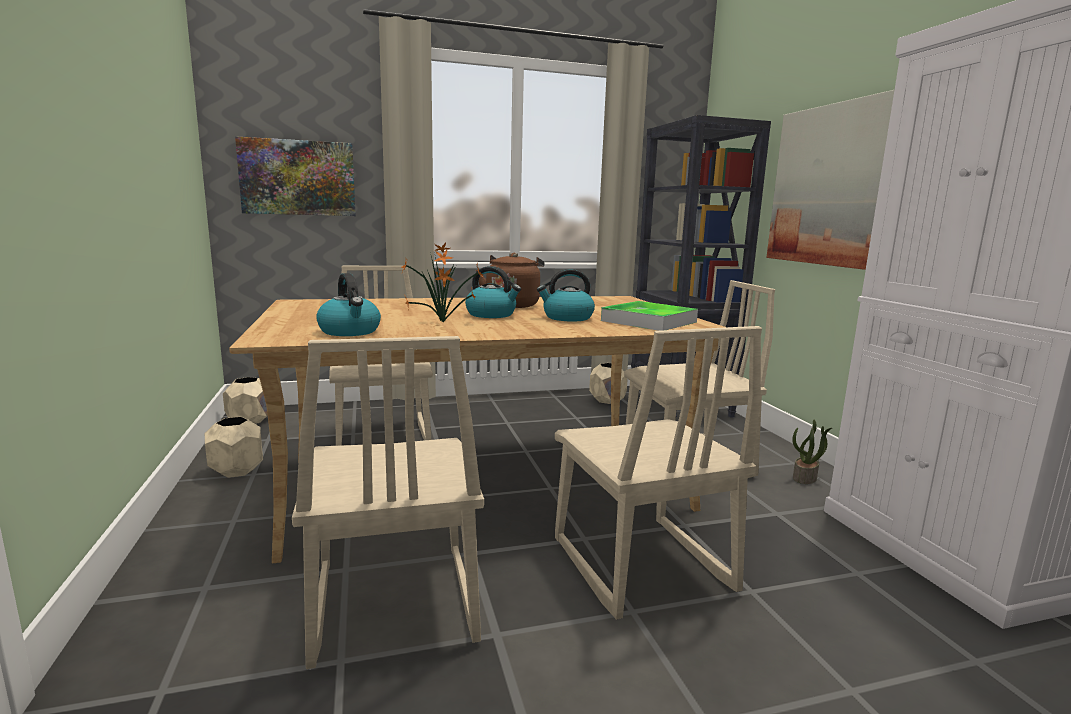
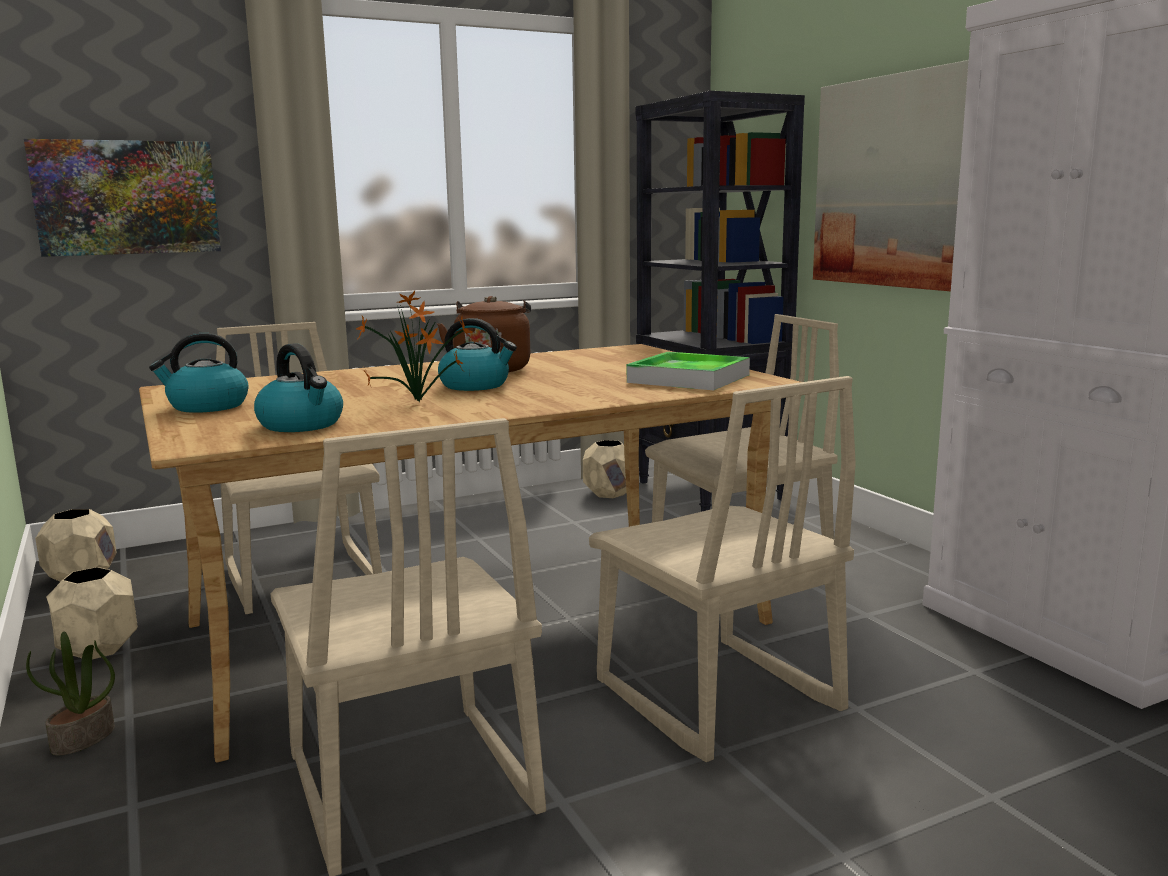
camera: 10 degrees left, 0 degrees up
kettle [537,269,595,322] -> kettle moved to [149,333,248,413]
potted plant [792,420,832,484] -> potted plant moved to [26,631,115,755]

